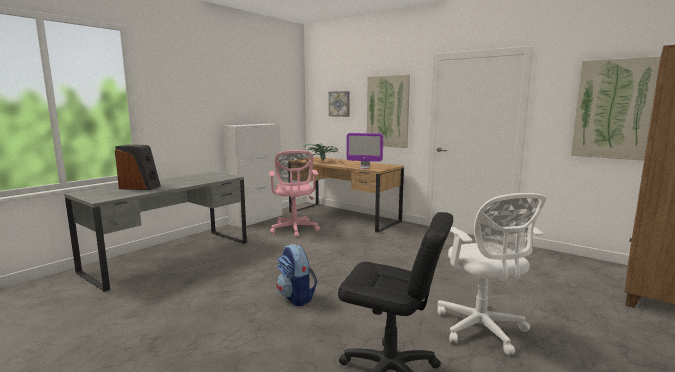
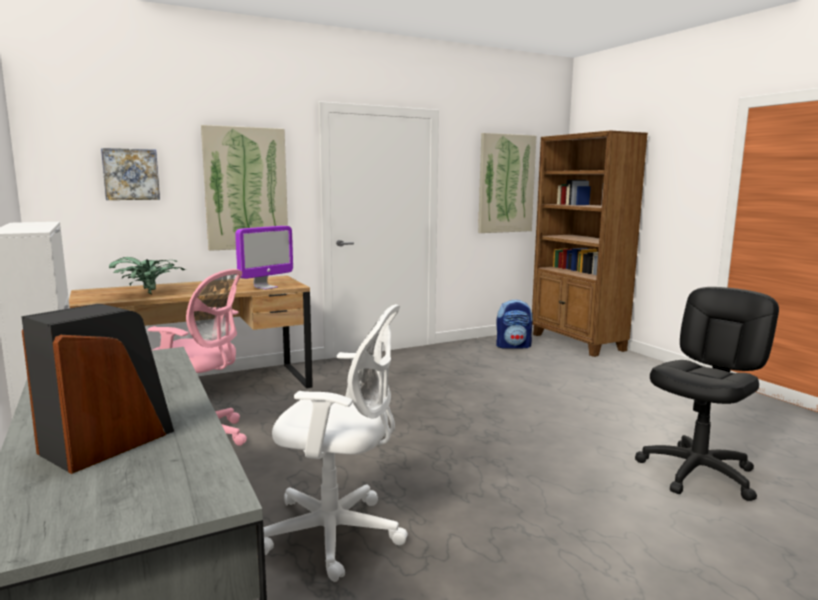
camera: 65 degrees left, 0 degrees up
backpack [277,244,317,306] -> backpack moved to [496,299,533,349]
white office chair [437,193,547,355] -> white office chair moved to [263,304,408,582]

